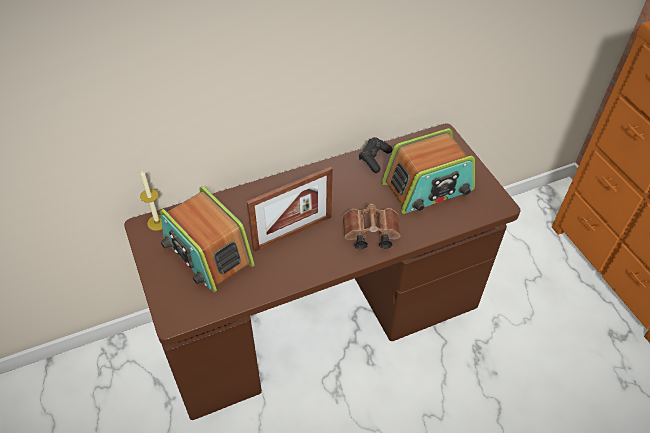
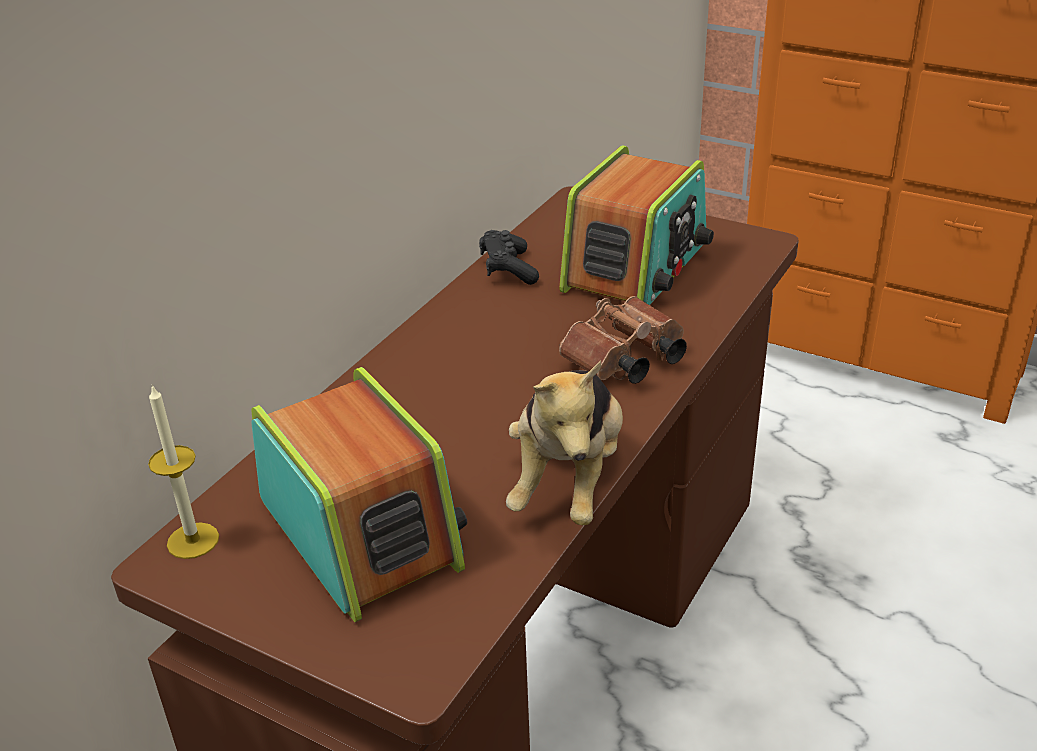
camera: 35 degrees left, 15 degrees down
radio [160,186,254,292] -> radio turned 135 degrees counterclockwise [251,367,467,622]
picture frame [247,166,333,252] -> none
none -> plush toy [506,361,623,525]

